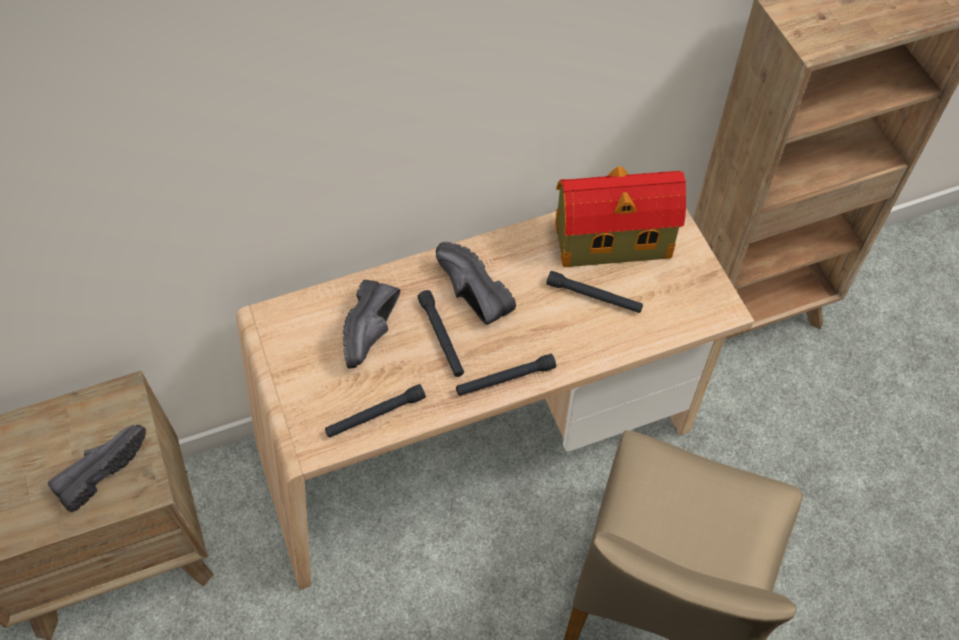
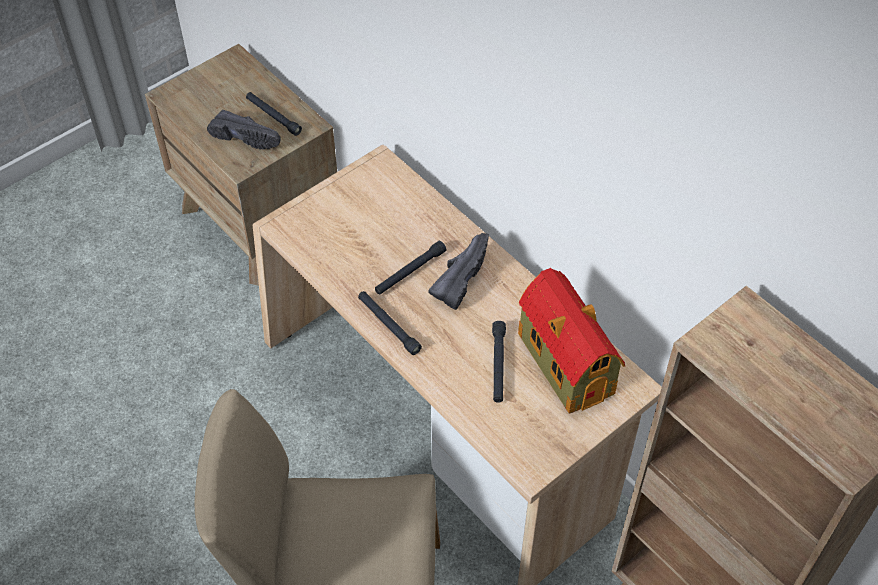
camera: 70 degrees right, 5 degrees down
black flashlight [325,384,426,437] -> black flashlight moved to [246,92,302,136]
black shoe [343,280,400,369] -> none

